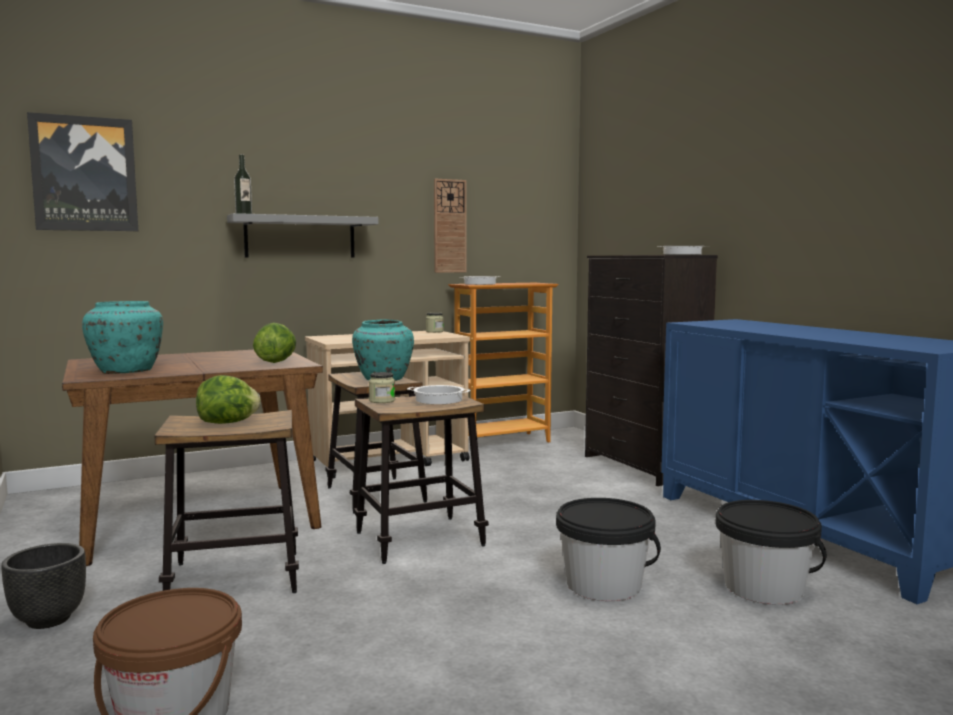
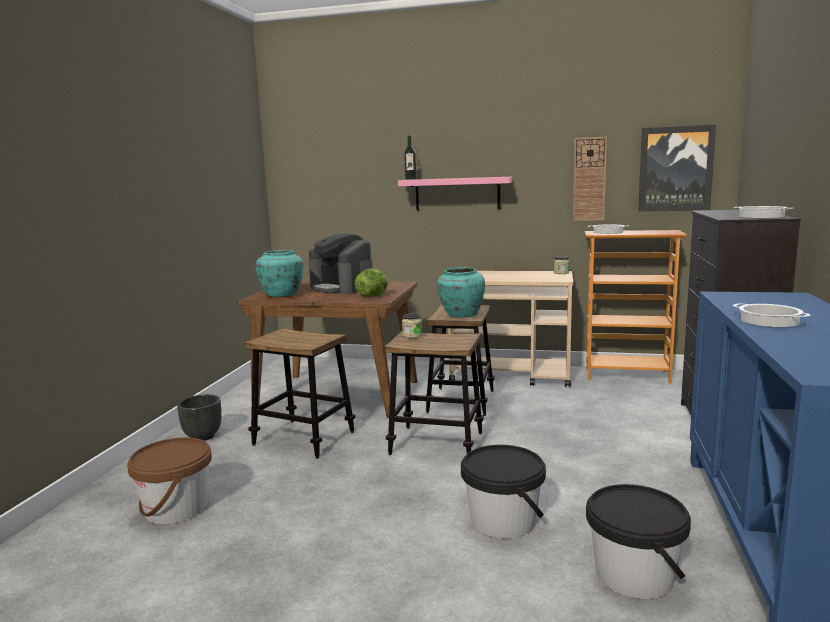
camera: 40 degrees right, 5 degrees up
picture [27,112,138,231] -> picture moved to [638,125,716,212]
lettuce [196,375,261,424] -> none
grey shelf [227,213,379,257] -> pink shelf [398,177,512,211]
cooking pot [407,385,471,404] -> cooking pot moved to [733,303,810,327]
none -> coffee machine [309,234,373,294]

